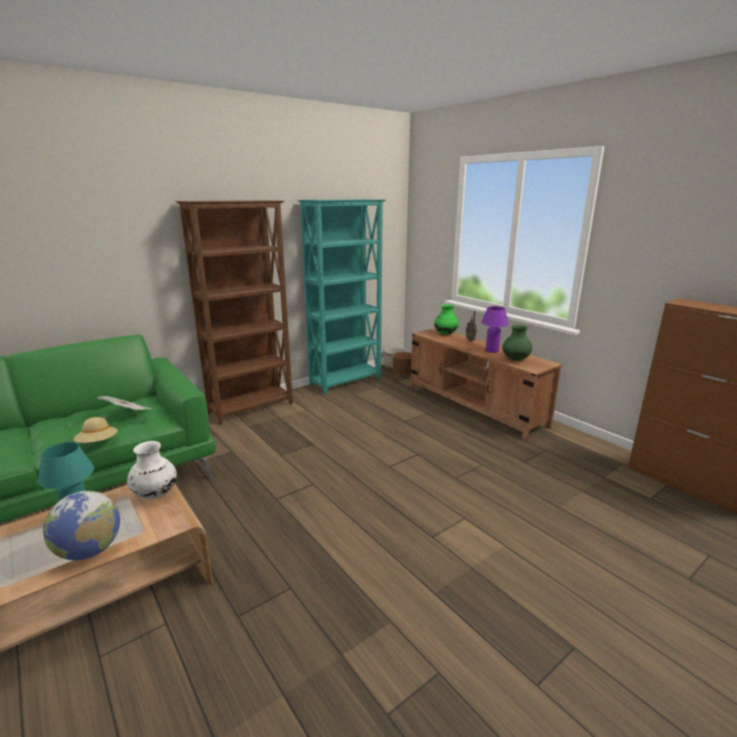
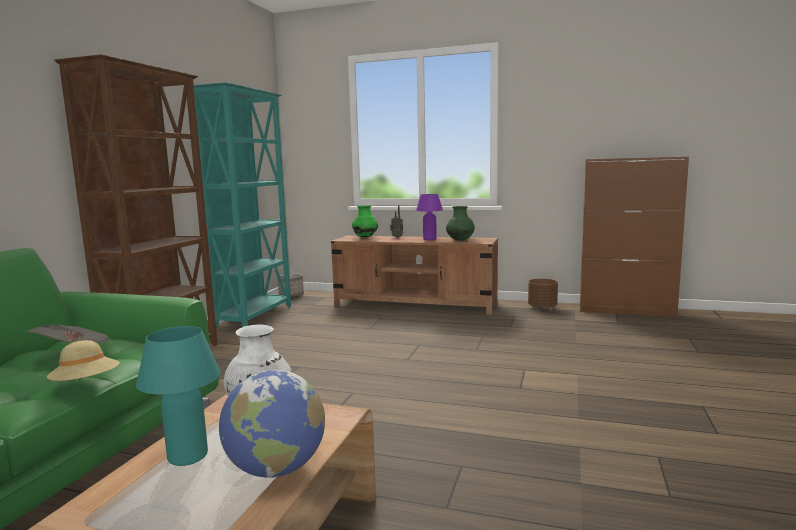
camera: 35 degrees left, 10 degrees down
brown planter [393,352,412,377] -> brown planter moved to [528,279,558,309]

